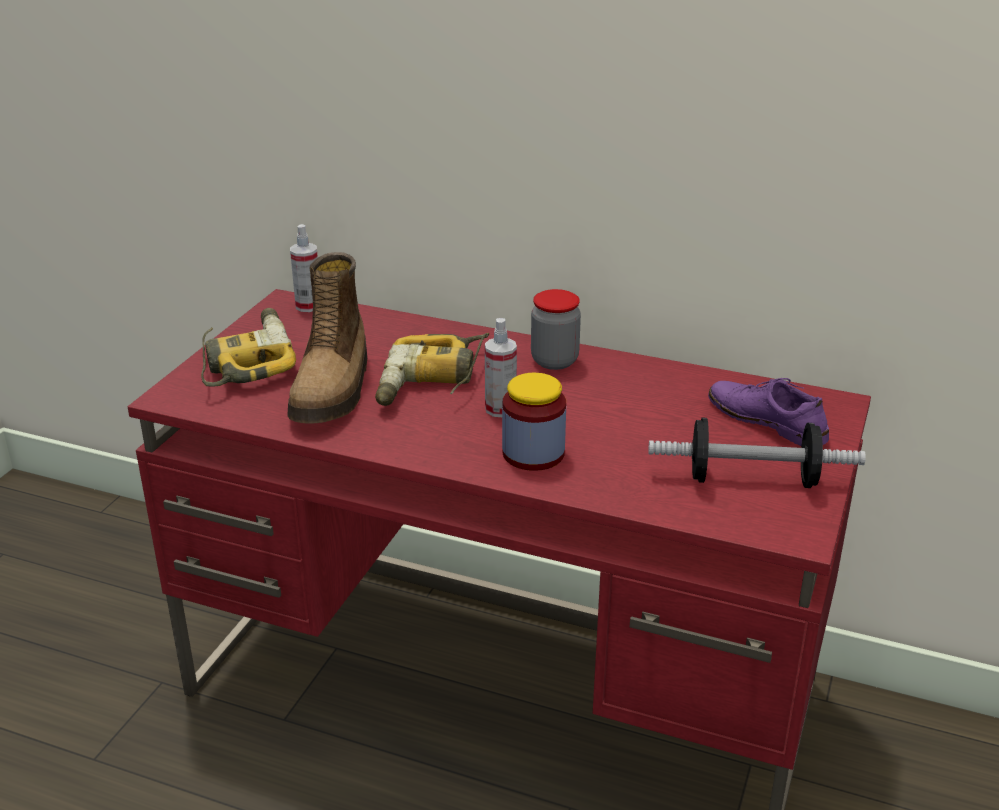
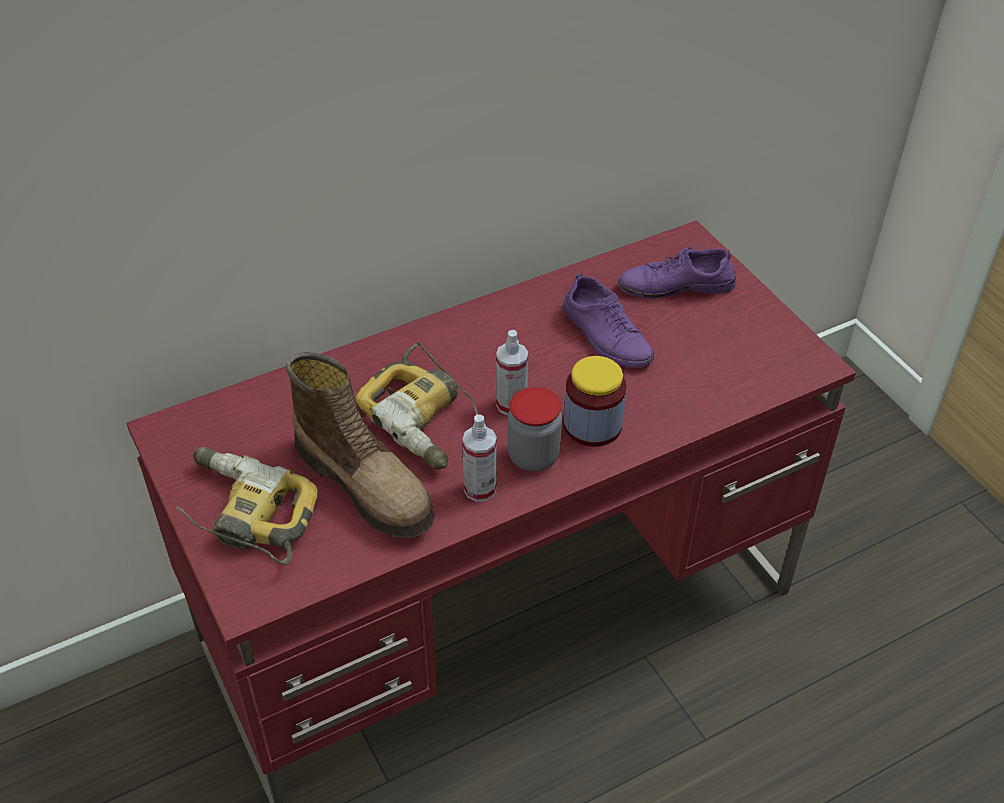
camera: 50 degrees left, 15 degrees up
spray bottle [290,224,318,312] -> spray bottle moved to [462,414,497,502]
jar [531,289,581,370] -> jar moved to [507,387,562,472]
dumbbell [648,418,866,488] -> none
none -> purple shoe [563,272,654,367]

